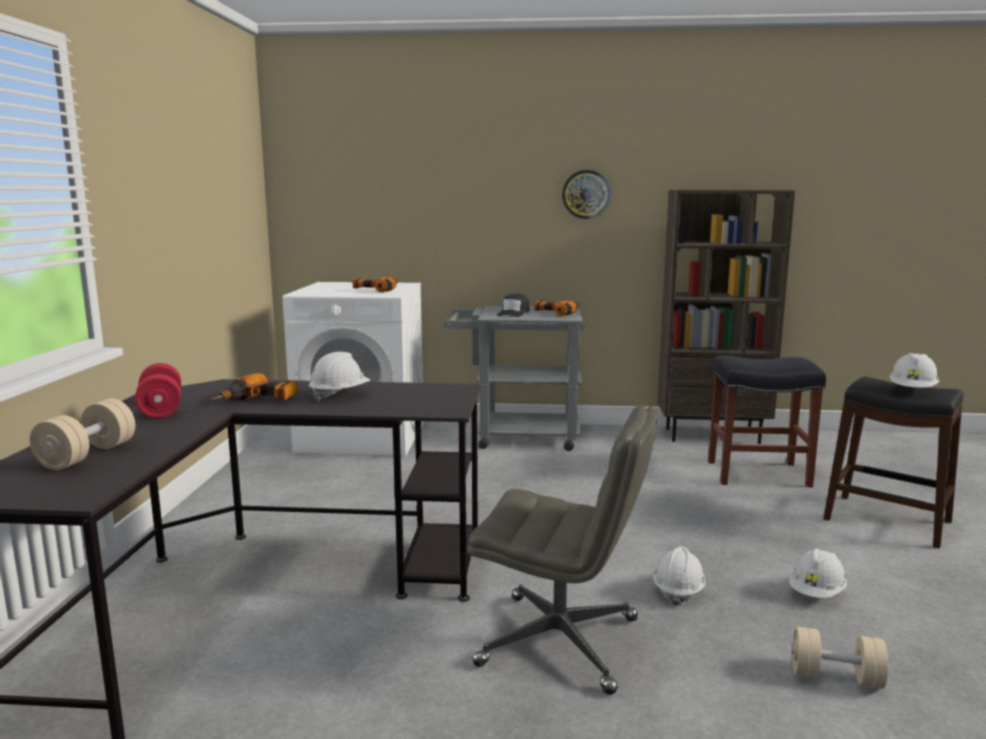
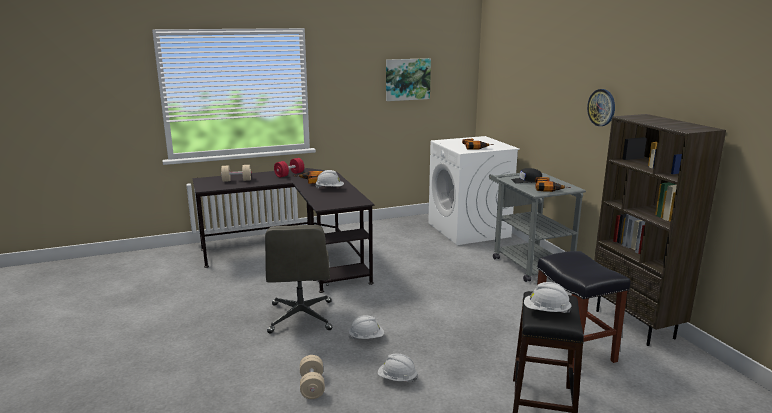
camera: 65 degrees right, 5 degrees up
none -> picture [386,58,431,101]

